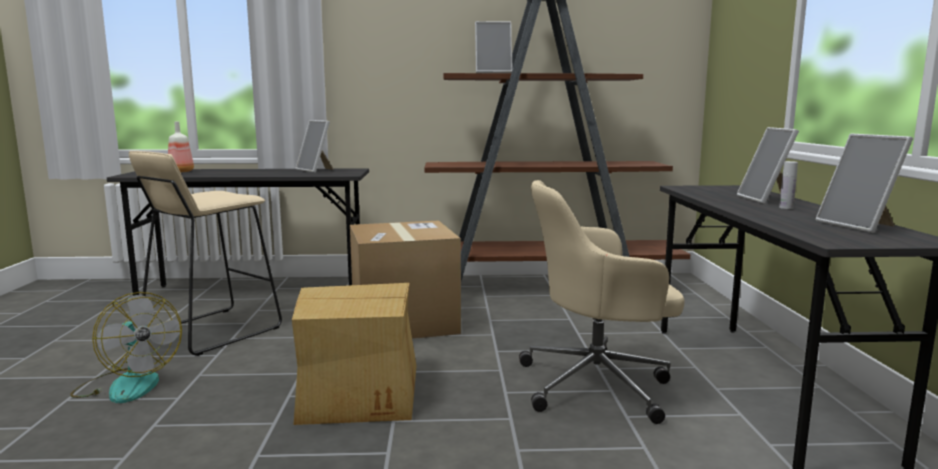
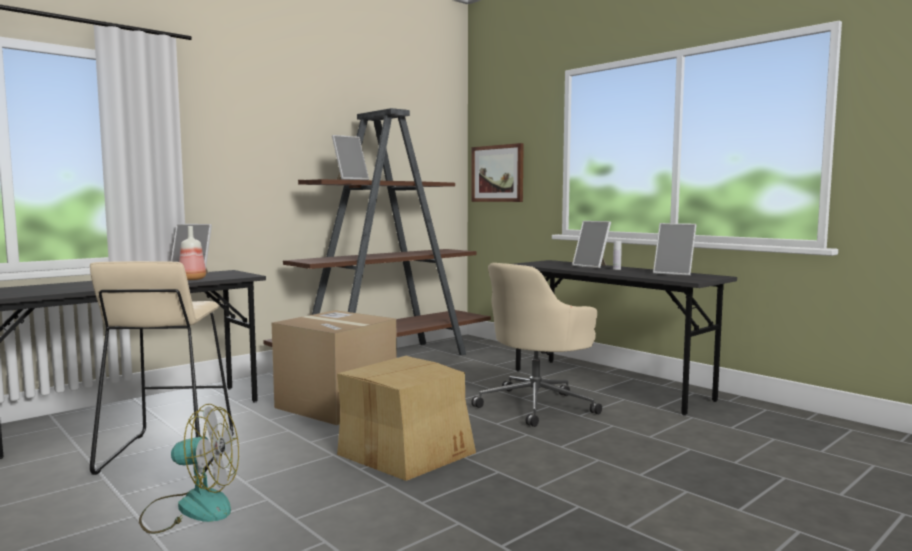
camera: 40 degrees left, 5 degrees down
bottle [168,121,194,173] -> bottle moved to [179,226,206,280]
none -> picture [471,143,524,202]

